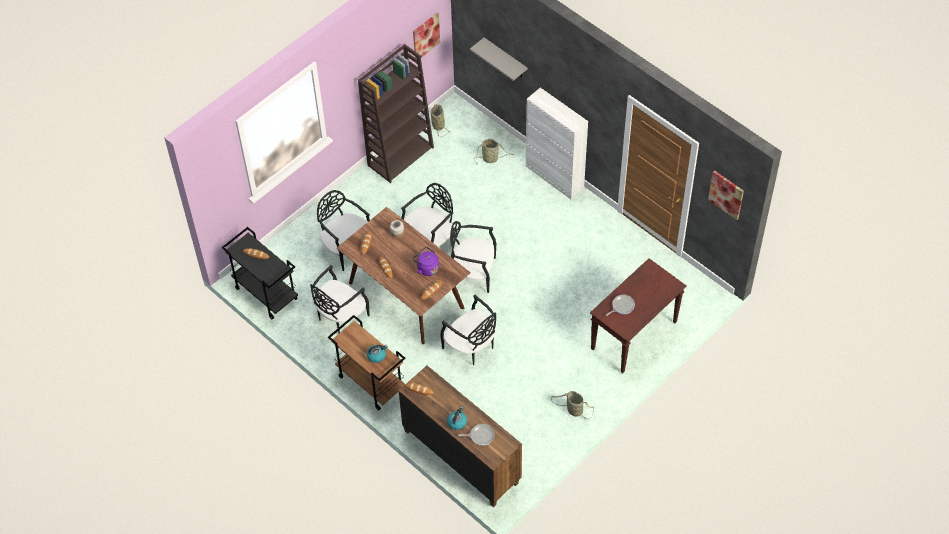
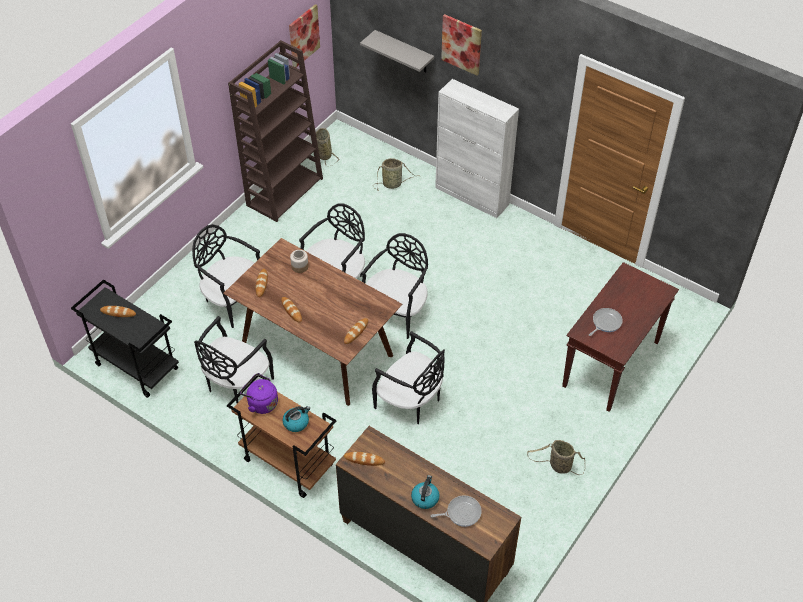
camera: 10 degrees left, 5 degrees down
purple kettle [413,247,439,276] -> purple kettle moved to [240,373,278,414]
black chair [450,221,496,293] -> black chair turned 120 degrees clockwise [361,233,428,339]
picture [708,170,744,220] -> picture moved to [441,14,482,76]

